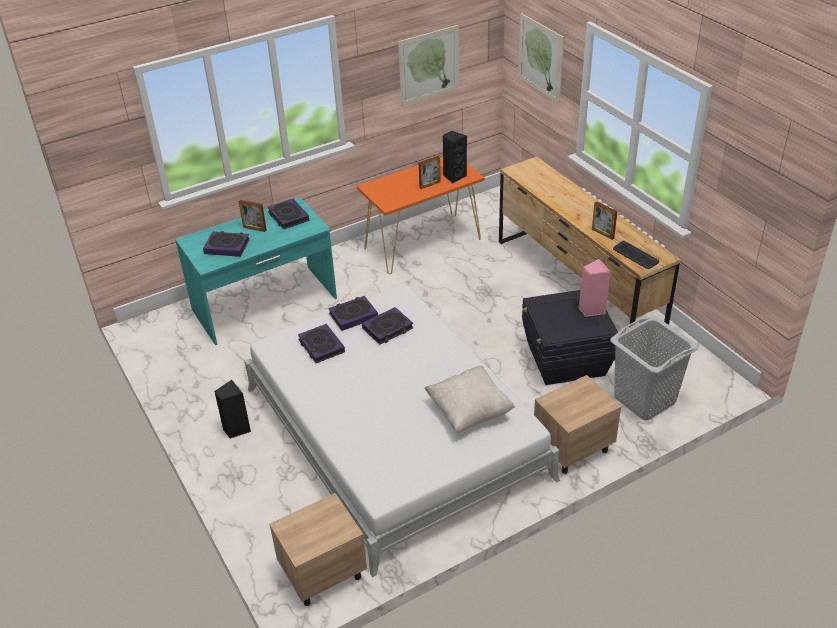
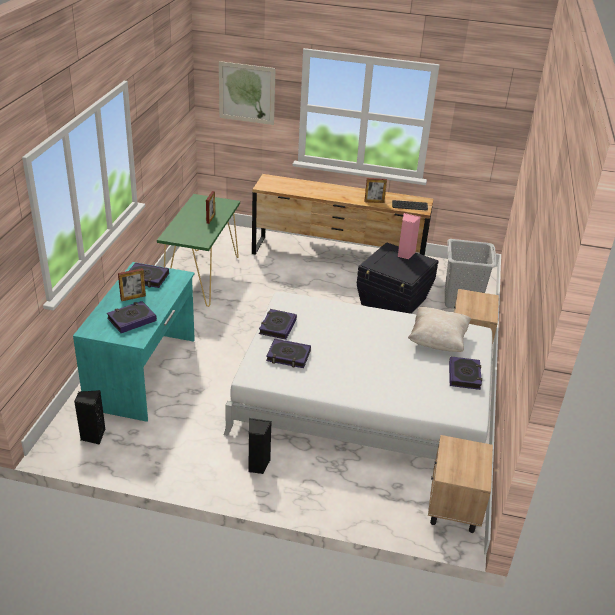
camera: 50 degrees left, 5 degrees down
orange console table [357,157,485,274] -> green console table [157,194,240,307]
book [362,307,413,345] -> book moved to [449,356,482,390]
picture [398,25,459,106] -> none
black speaker [443,131,467,183] -> black speaker moved to [74,390,105,445]

